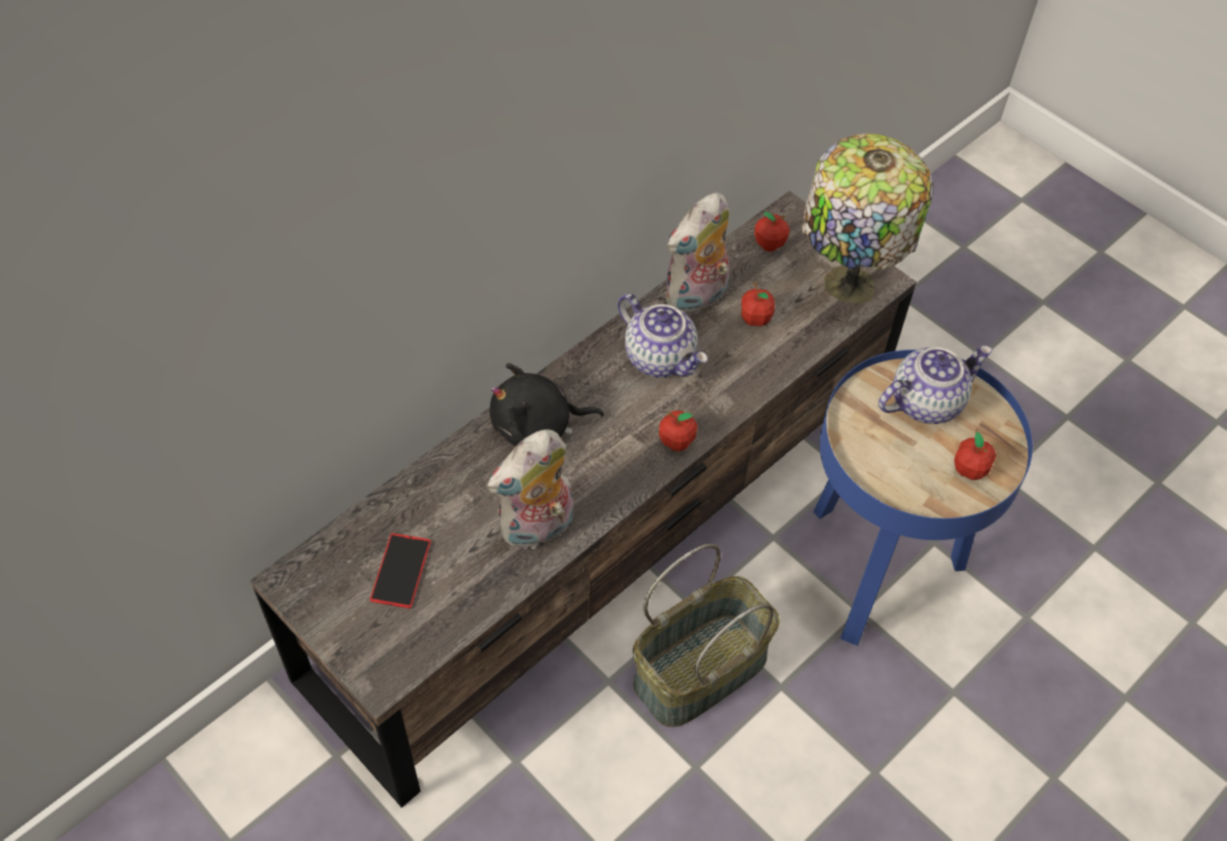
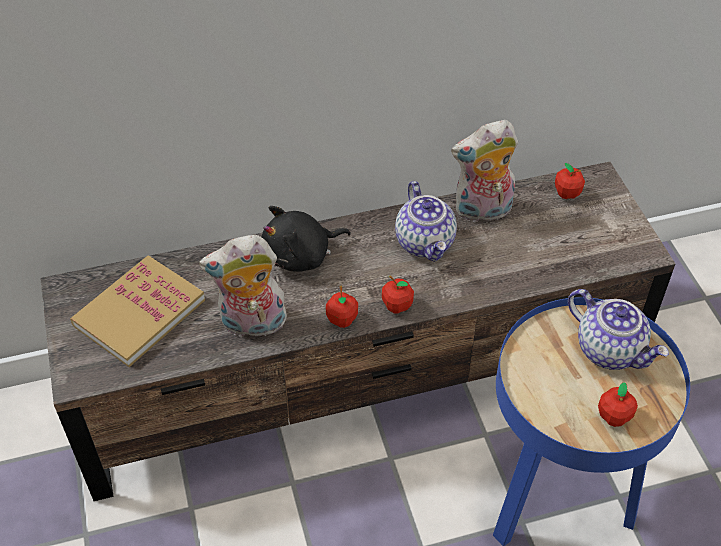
camera: 30 degrees right, 5 degrees down
phone [370,533,431,609] -> book [70,255,205,367]
black plush toy [490,363,604,446] -> black plush toy turned 45 degrees counterclockwise [262,206,351,272]
basket [633,544,780,727] -> none
apple [741,282,775,327] -> apple moved to [326,286,358,328]
table lamp [802,133,933,304] -> none
teapot [878,345,993,424] -> teapot turned 45 degrees clockwise [568,289,669,370]

